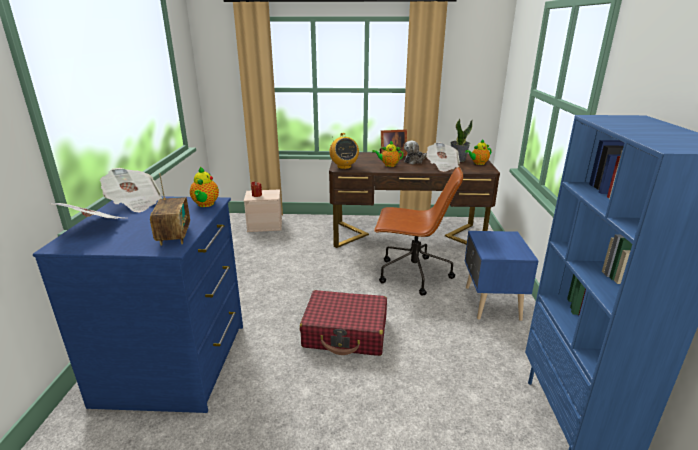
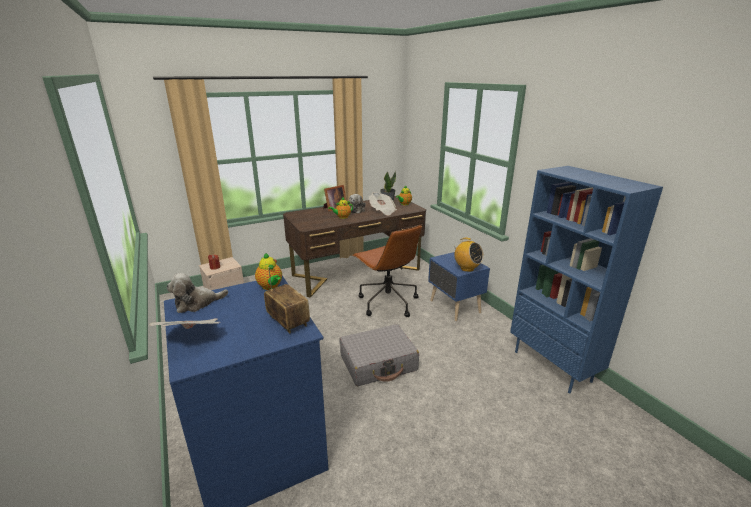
camera: 30 degrees left, 0 degrees up
newspaper [100,168,162,212] -> plush toy [167,273,228,313]
red suitcase [300,290,387,356] -> grey suitcase [339,324,419,386]
radio [330,133,359,169] -> radio moved to [454,238,484,272]
brown office chair [374,167,463,296] -> brown office chair turned 75 degrees clockwise [352,225,422,317]

